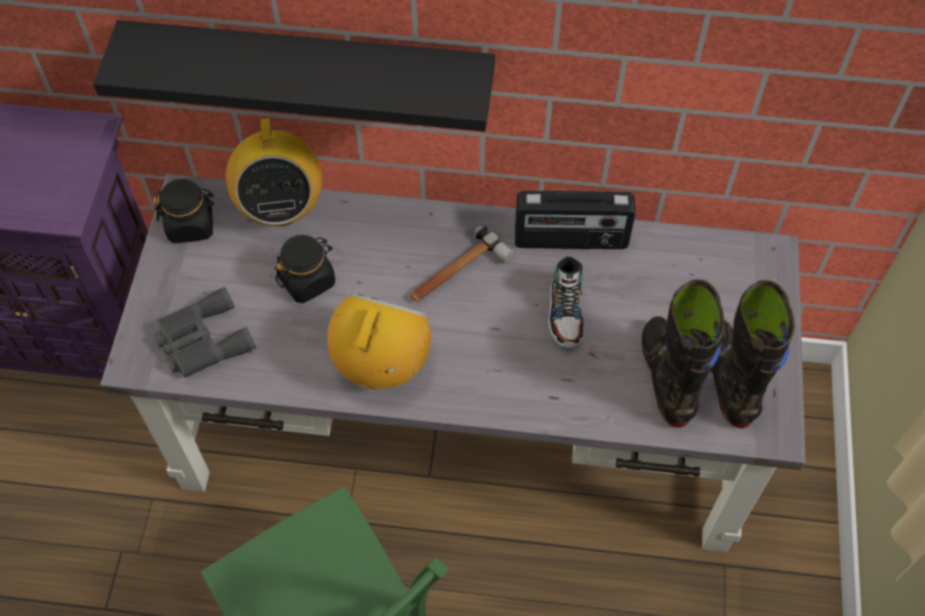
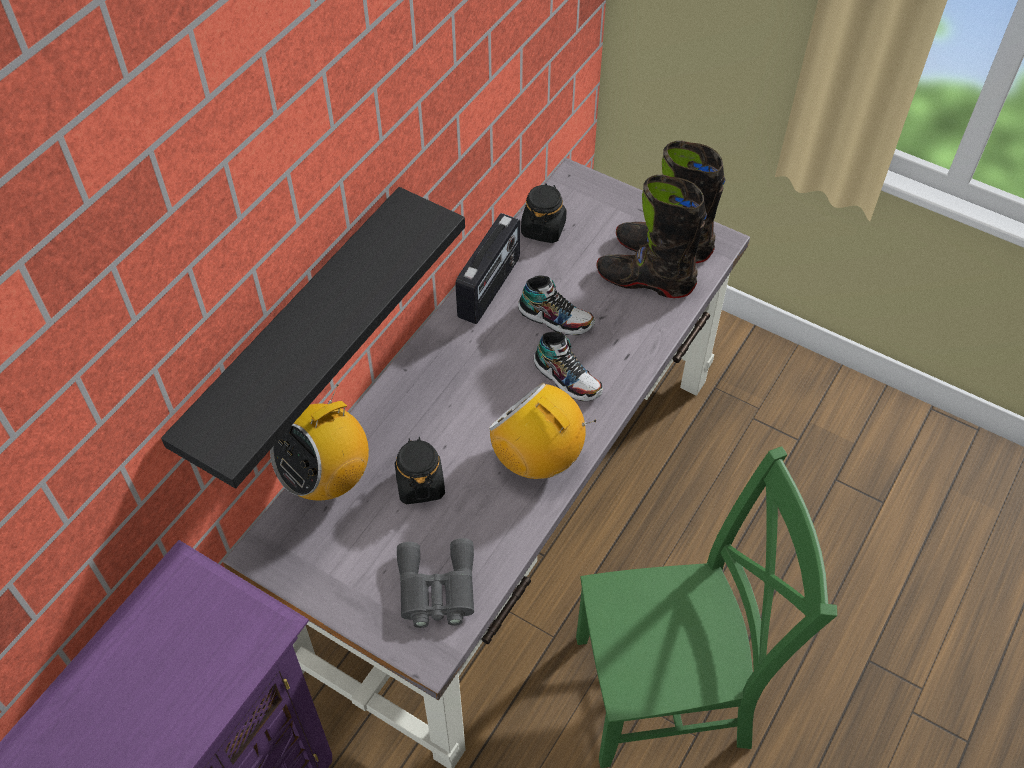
camera: 65 degrees left, 5 degrees down
black jar [153,179,214,243] -> black jar moved to [521,183,567,243]
radio [226,118,322,226] -> radio turned 120 degrees clockwise [270,385,369,501]
hammer [410,225,513,302] -> none
none -> shoe [534,331,603,401]

